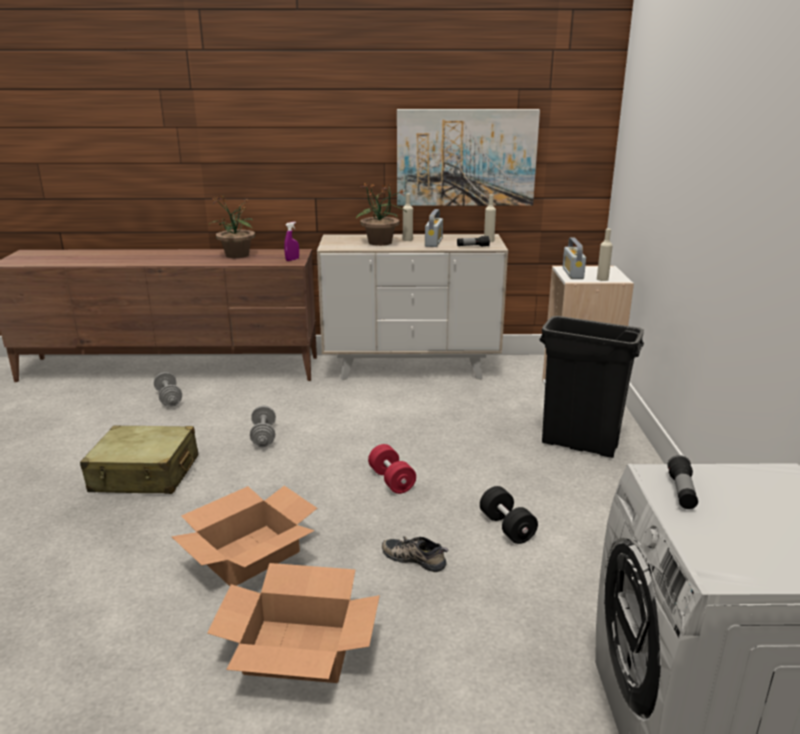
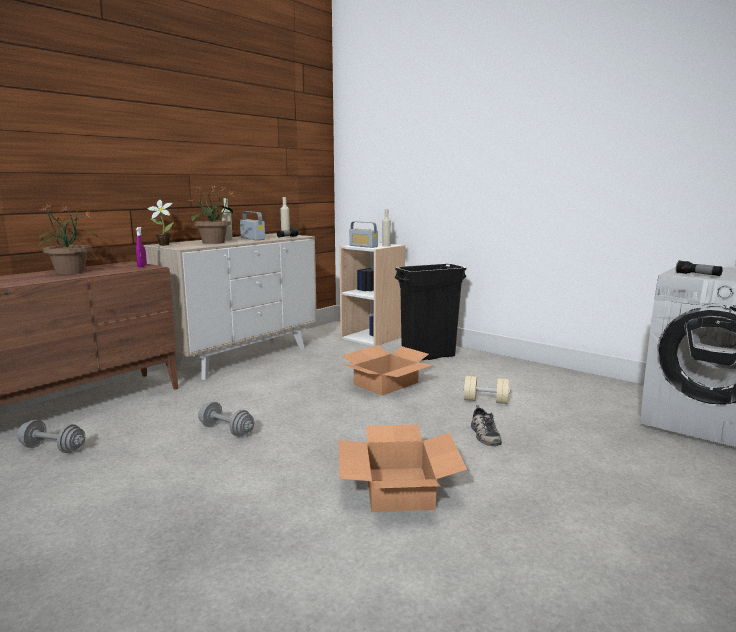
camera: 50 degrees left, 10 degrees down
beige suitcase [80,426,198,494] -> none
cardboard box [207,563,380,683] -> cardboard box moved to [342,345,432,396]
red dumbbell [368,444,416,494] -> none
shoe [382,536,448,572] -> shoe turned 75 degrees counterclockwise [471,405,502,446]
picture [397,109,540,206] -> none
black dumbbell [480,486,538,544] -> beige dumbbell [463,376,510,404]
none -> potted plant [147,200,174,246]

